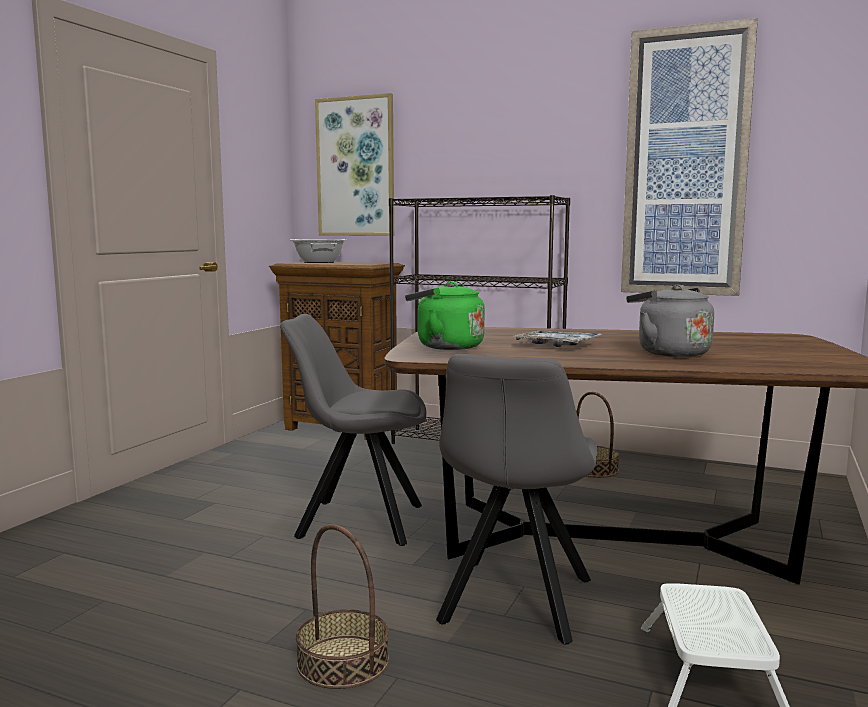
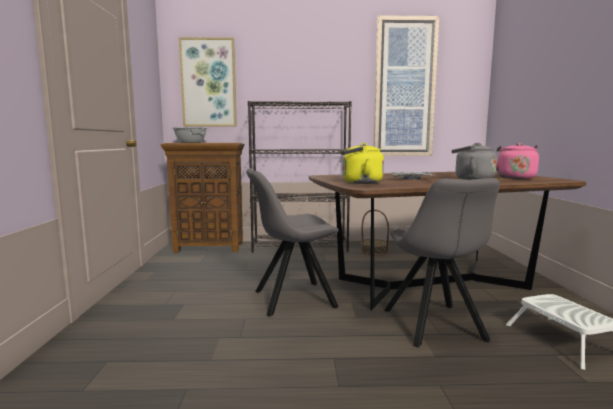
camera: 25 degrees left, 0 degrees up
basket [296,524,389,689] -> none
green kettle [405,282,485,350] -> yellow kettle [339,143,384,184]
none -> pink kettle [496,143,539,179]

